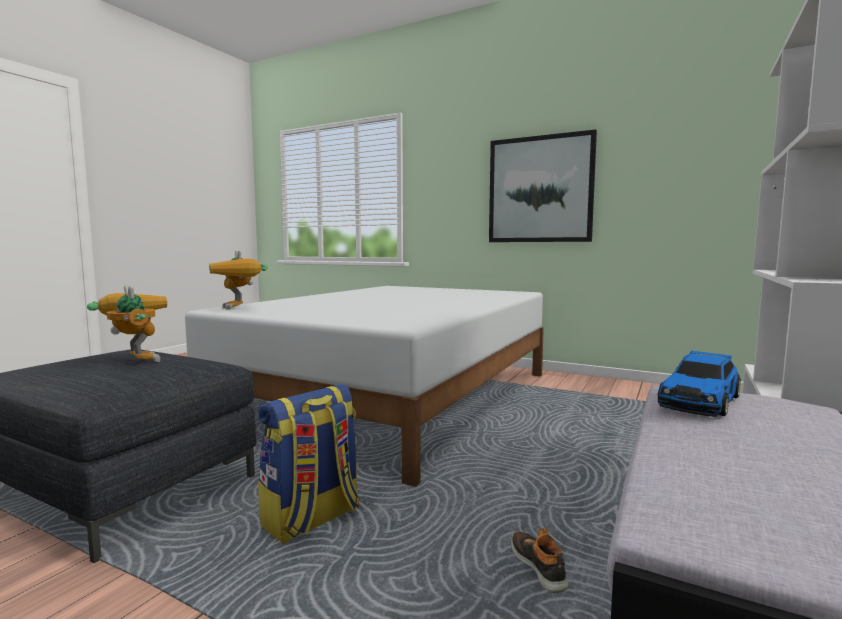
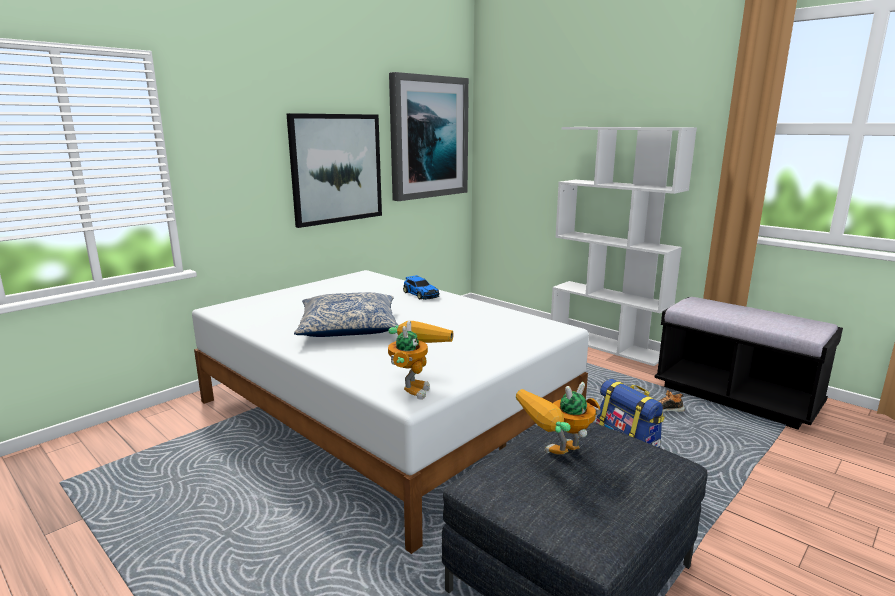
camera: 75 degrees left, 10 degrees up
toy robot [209,251,268,310] -> toy robot turned 60 degrees counterclockwise [388,320,454,400]
toy car [658,351,741,417] -> toy car moved to [403,275,440,300]
none -> pillow [294,292,399,337]
none -> picture [389,72,469,201]

